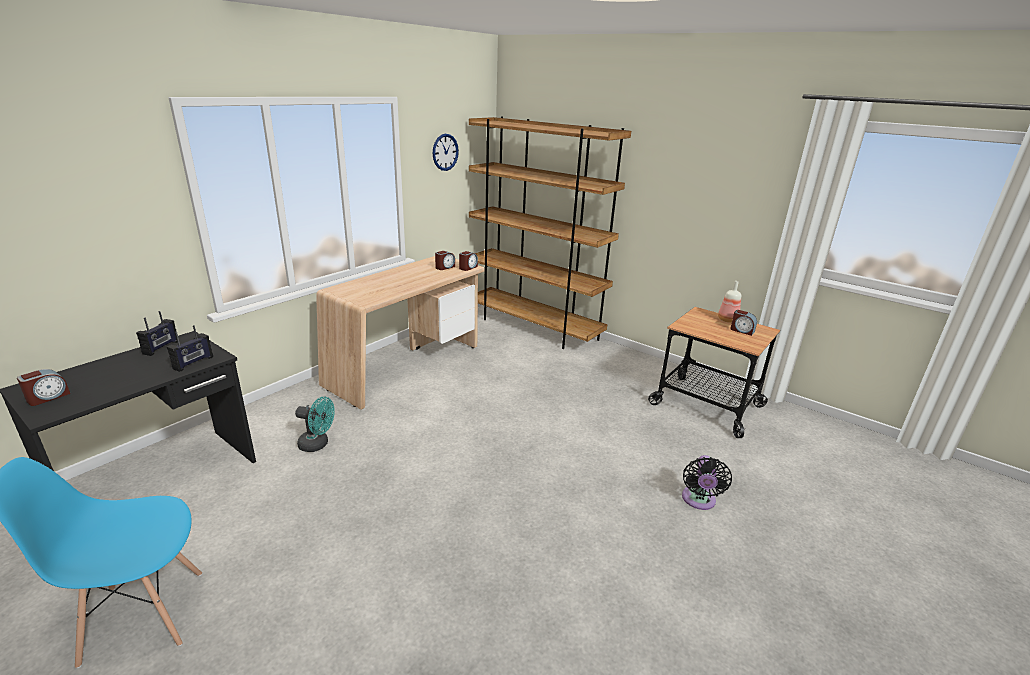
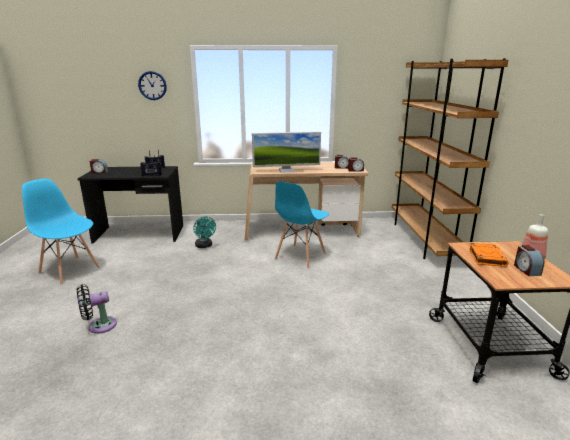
camera: 50 degrees right, 5 degrees down
wall clock [433,134,459,171] -> wall clock moved to [138,71,167,100]
black fan [682,455,732,510] -> black fan moved to [77,284,117,334]
none -> monitor [252,132,321,173]
none -> blue chair [275,181,329,268]
none -> orange book [469,243,509,267]

